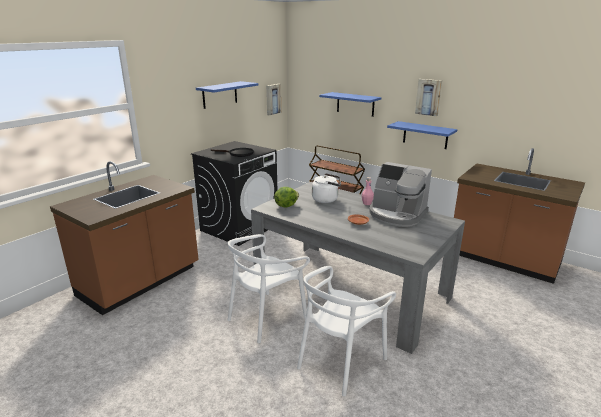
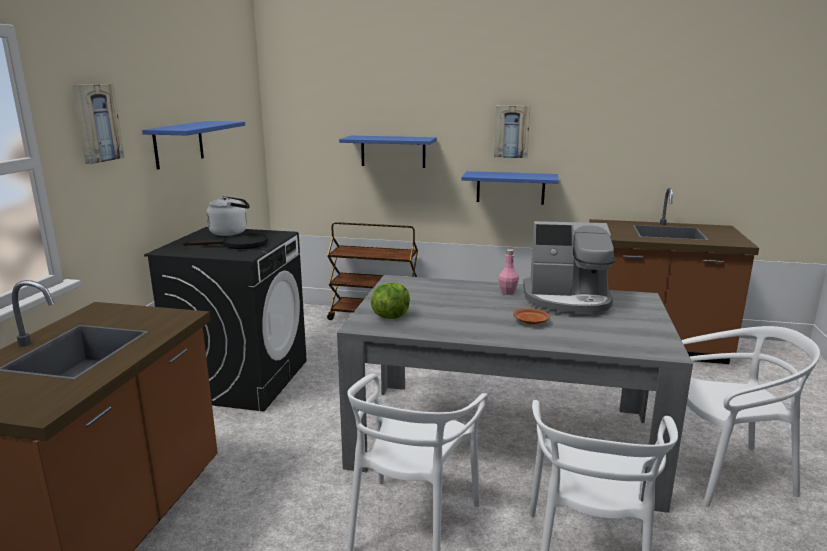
camera: 25 degrees left, 5 degrees down
picture [266,84,281,115] -> picture moved to [72,84,124,164]
white kettle [312,173,341,203] -> white kettle moved to [207,196,250,236]
none -> white chair [682,326,820,507]

